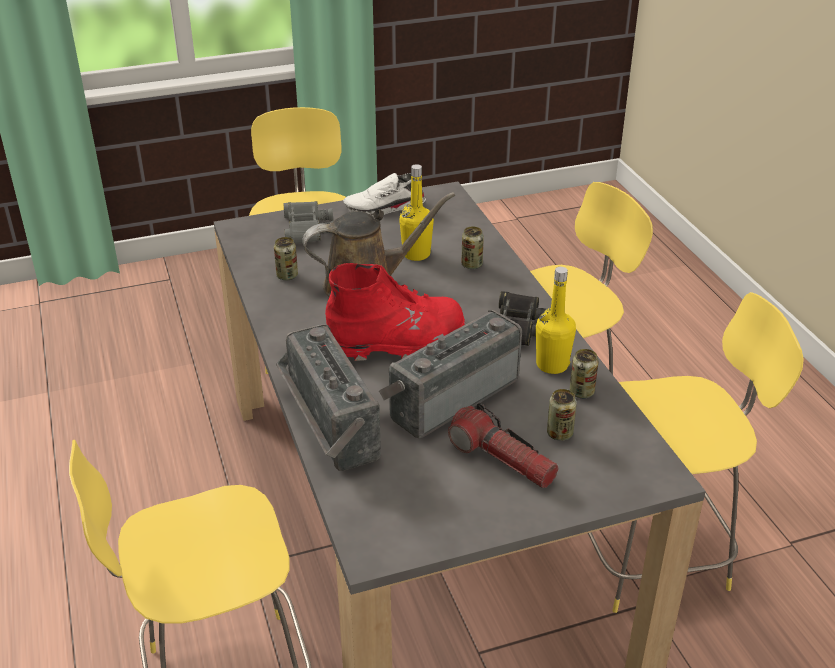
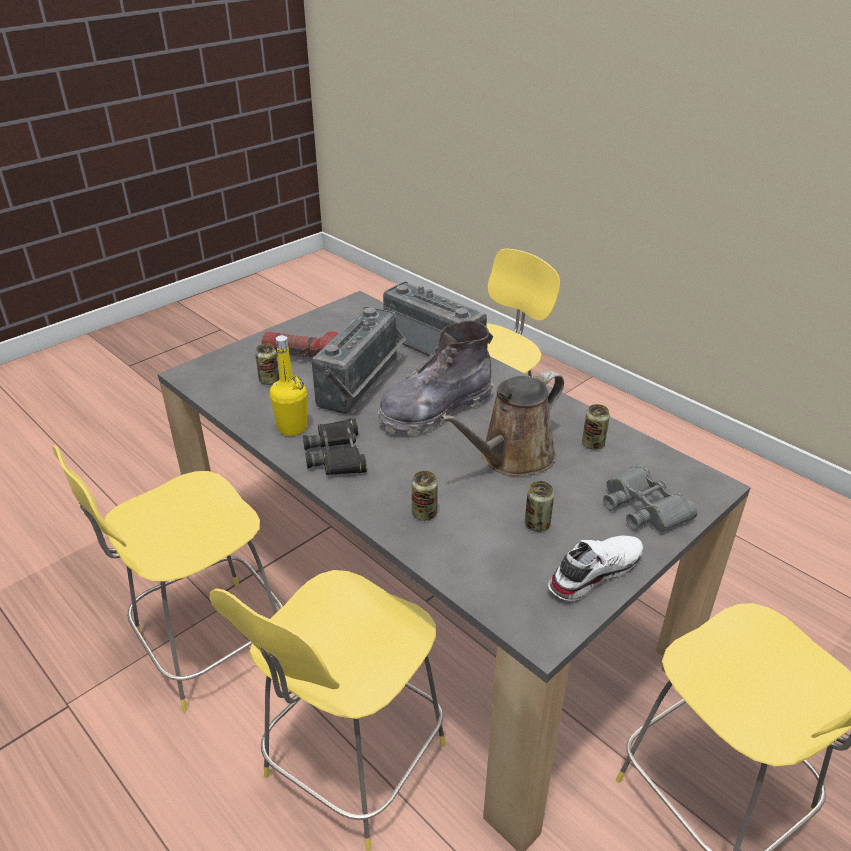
camera: 155 degrees right, 0 degrees up
red boot [325,263,465,361] -> grey boot [378,320,493,435]
yellow bottle [399,164,434,261] -> none
can [570,349,599,398] -> can moved to [525,481,554,532]

